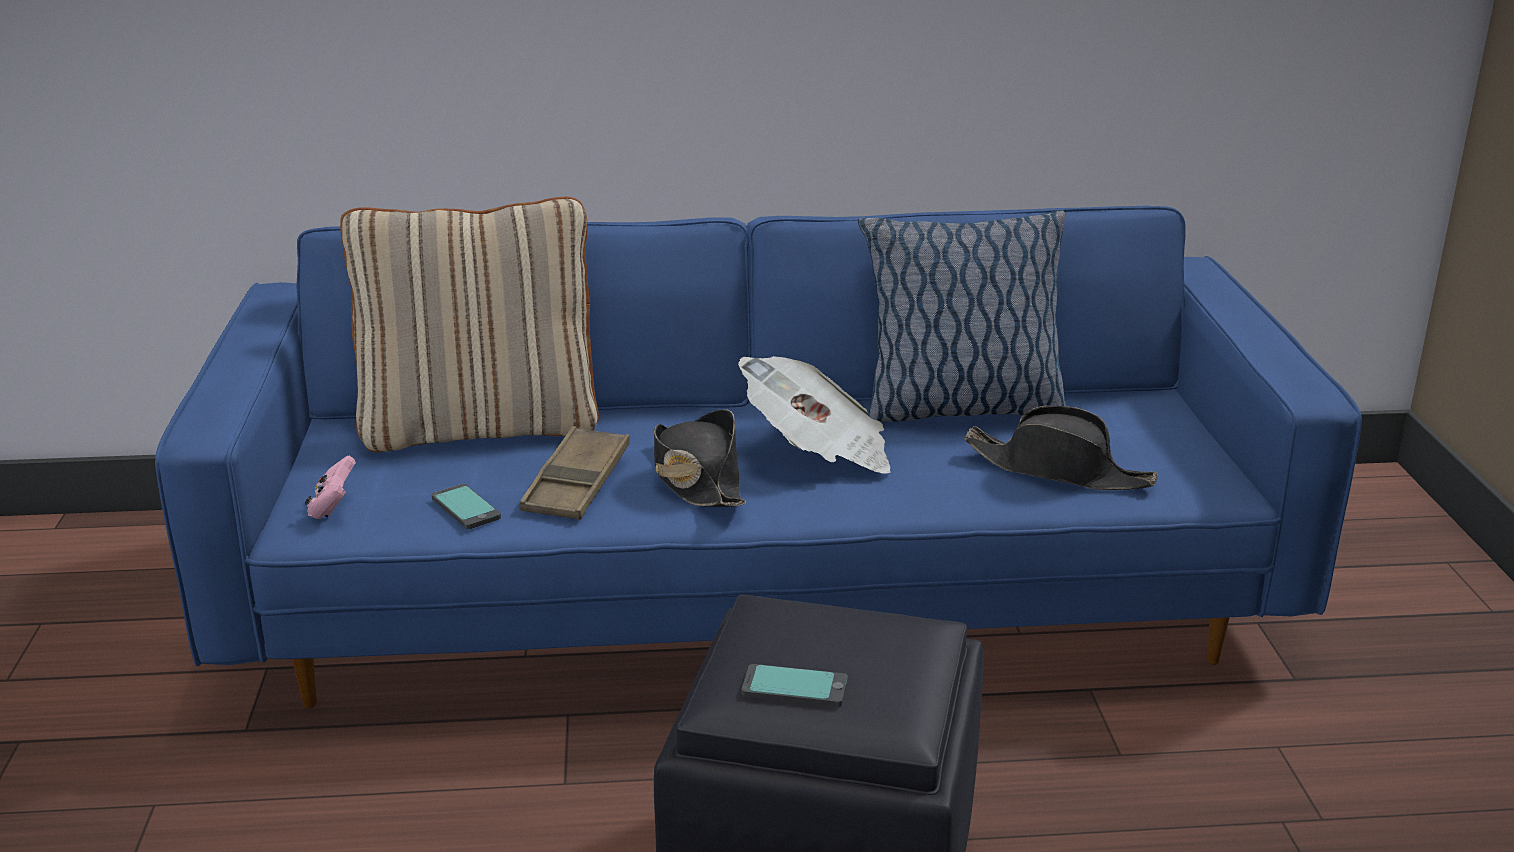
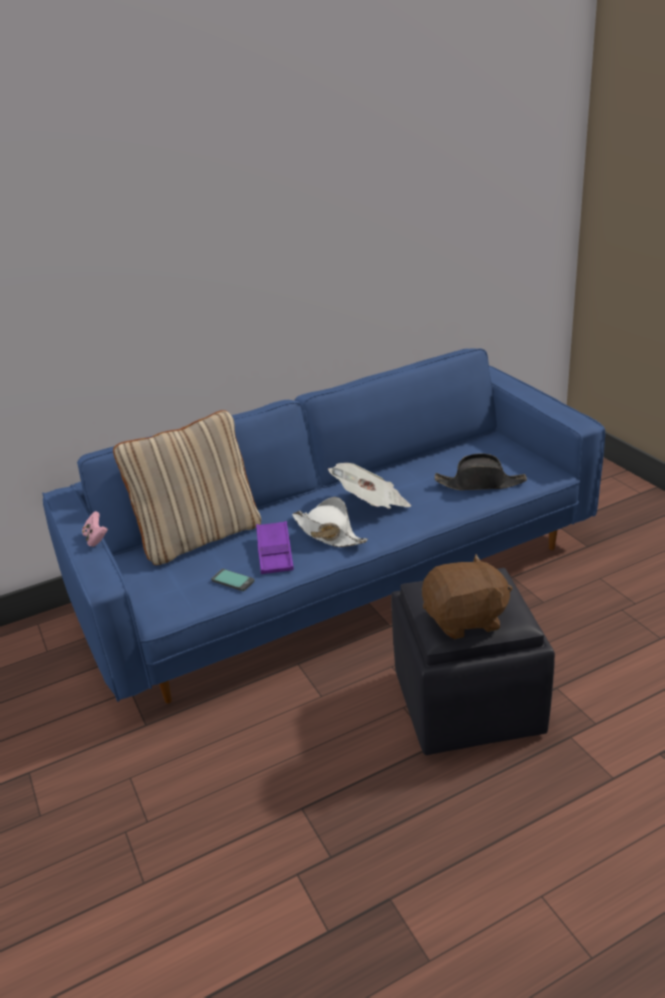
camera: 20 degrees left, 5 degrees up
pink game controller [305,456,356,519] -> pink game controller moved to [82,511,108,547]
brown tray [519,426,630,520] -> purple tray [256,521,294,574]
black hat [654,409,746,507] -> white hat [292,497,368,547]
phone [741,664,848,707] -> brown plush toy [422,554,512,639]
pillow [858,210,1066,422] -> none

